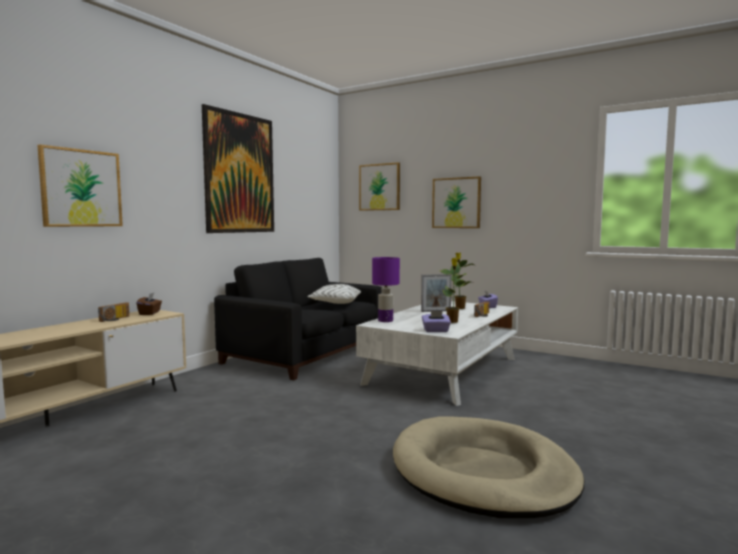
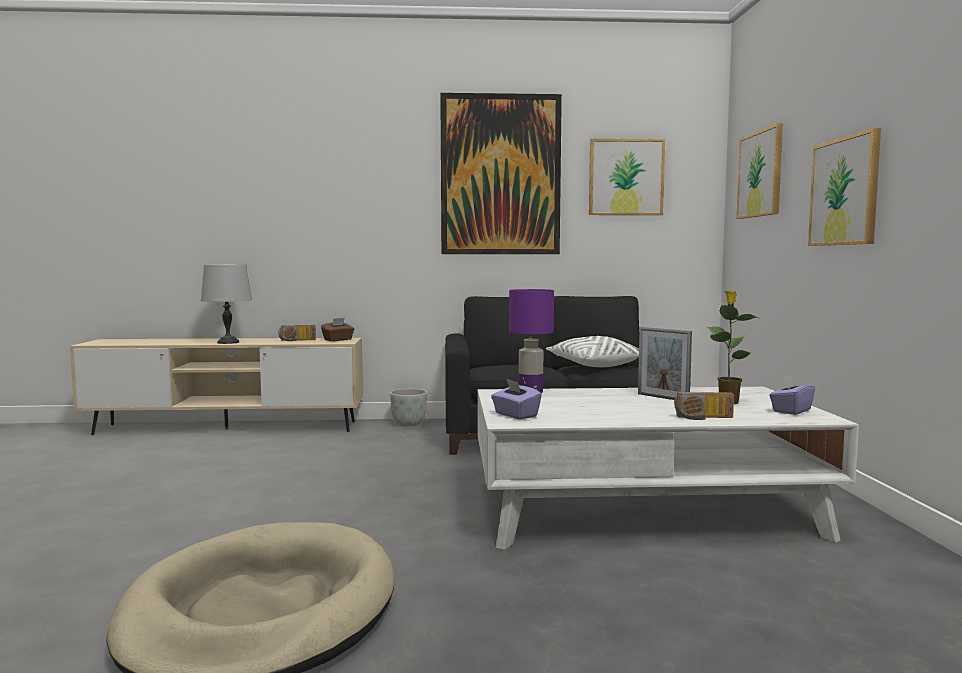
camera: 55 degrees right, 0 degrees up
picture [37,144,123,227] -> picture moved to [589,139,665,215]
potted plant [440,258,467,323] -> none
none -> grey table lamp [201,264,252,344]
none -> grey planter [390,389,427,426]

